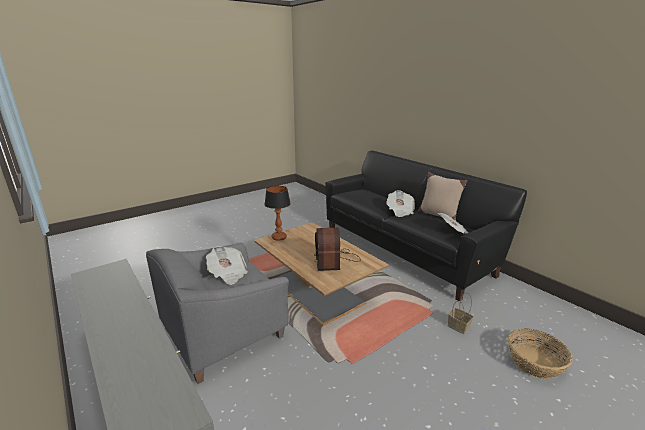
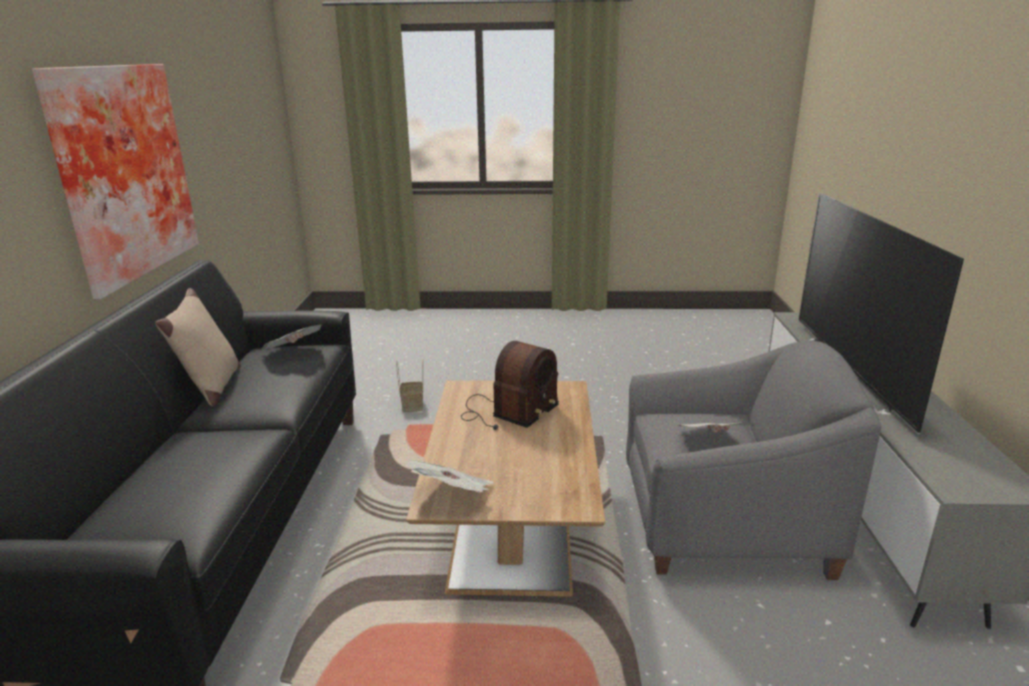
camera: 140 degrees left, 0 degrees up
table lamp [264,186,291,241] -> none
newspaper [386,190,415,217] -> newspaper moved to [405,460,494,493]
basket [508,328,573,379] -> none
none -> picture [32,64,199,299]
none -> television [798,193,964,434]

